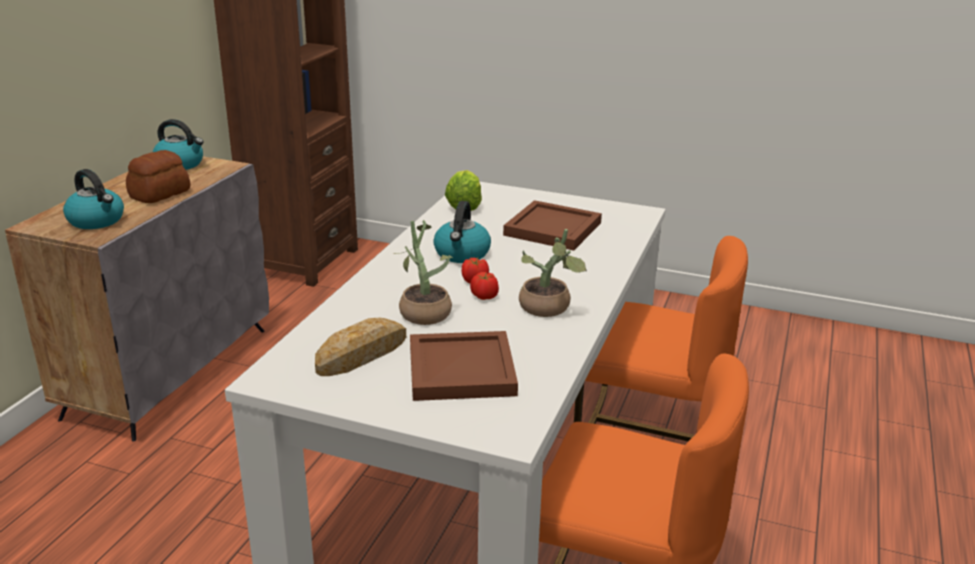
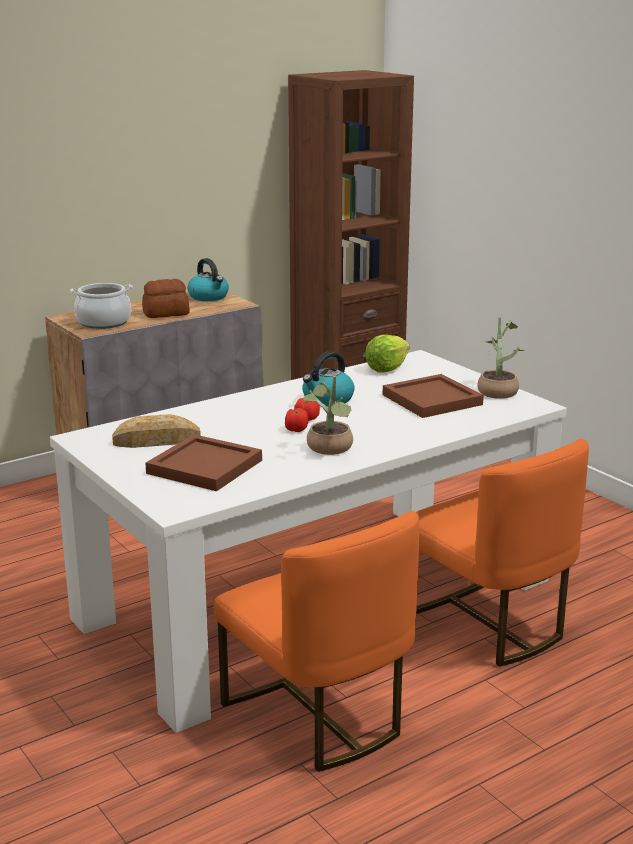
camera: 35 degrees right, 5 degrees down
kettle [63,169,124,229] -> cooking pot [70,283,132,329]
potted plant [394,220,453,325] -> potted plant moved to [478,317,524,399]

